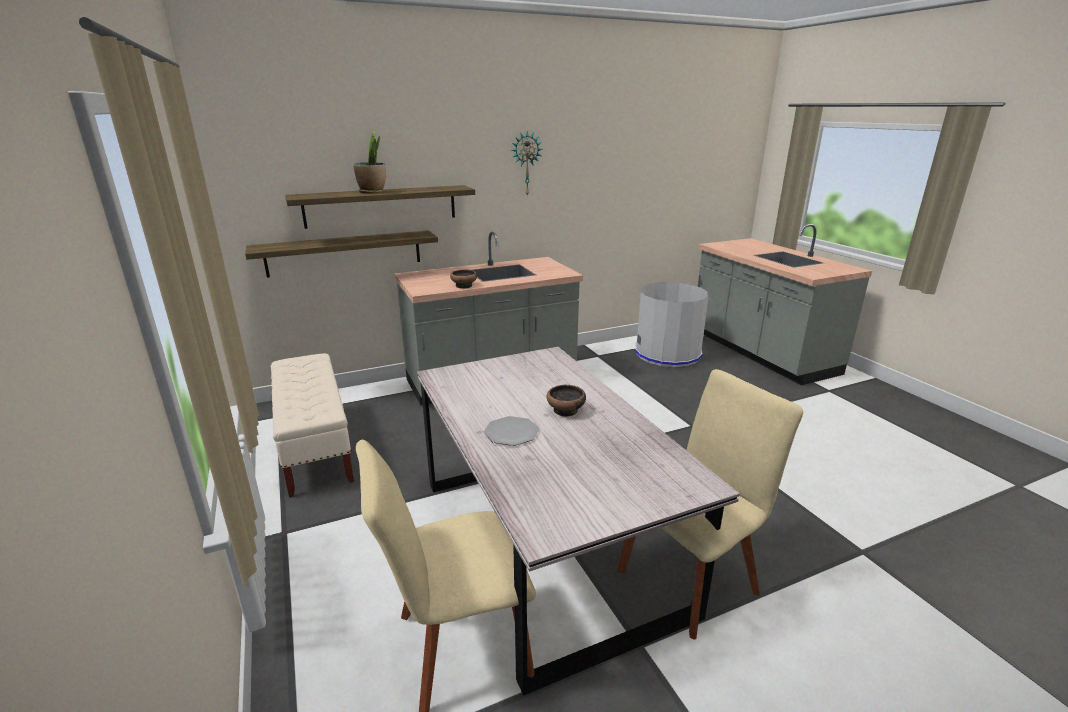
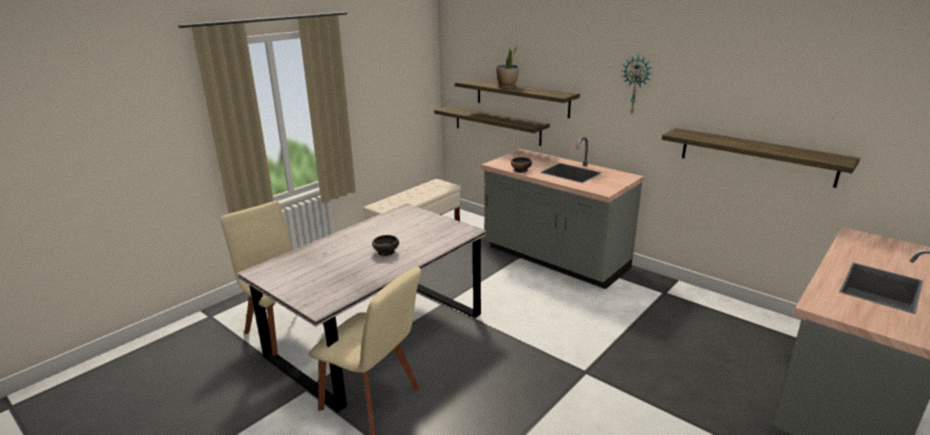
camera: 65 degrees right, 0 degrees up
plate [484,416,539,446] -> none
grey trash can [635,282,709,367] -> none
none -> shelf [662,128,860,188]

